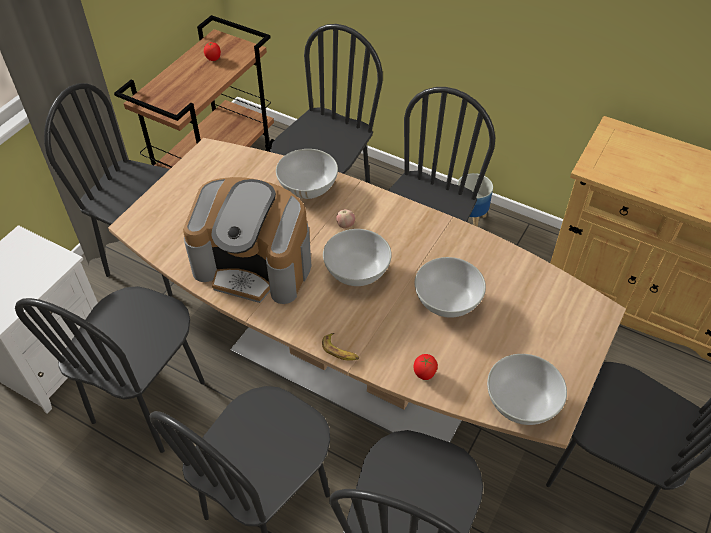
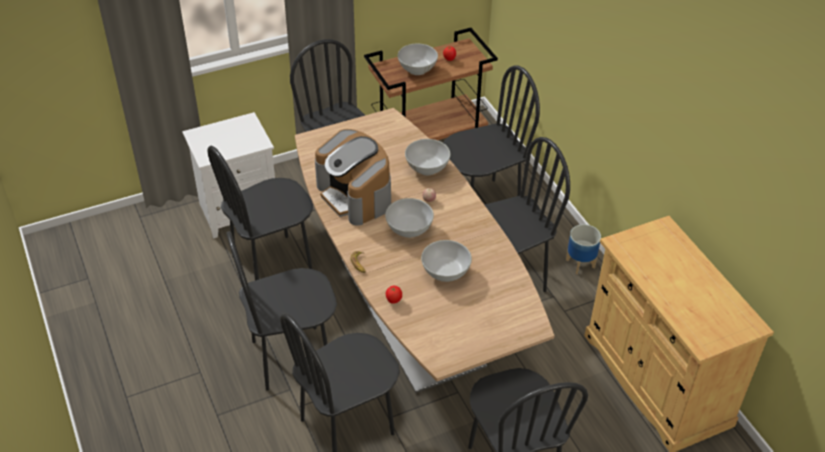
camera: 35 degrees right, 5 degrees down
white bowl [487,354,567,425] -> white bowl moved to [398,44,438,75]

